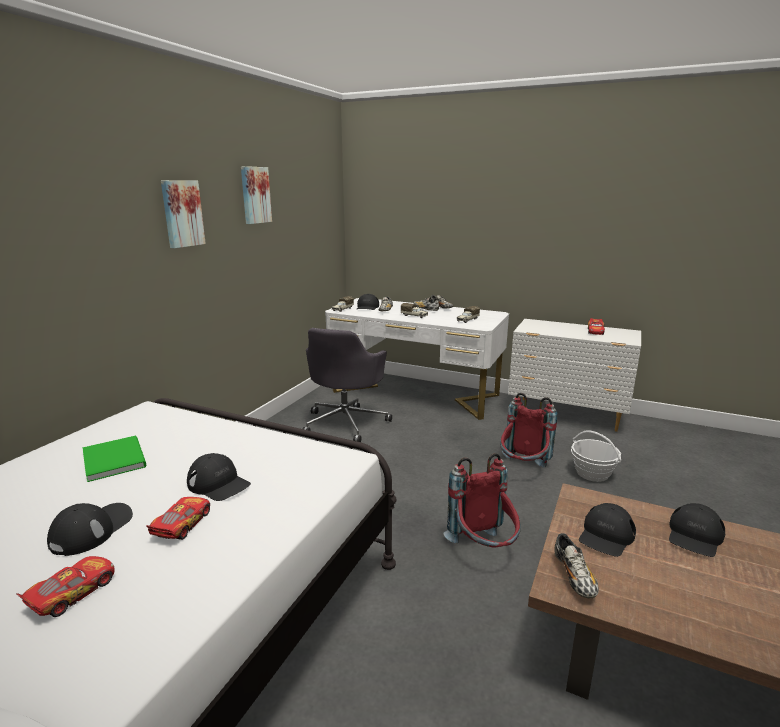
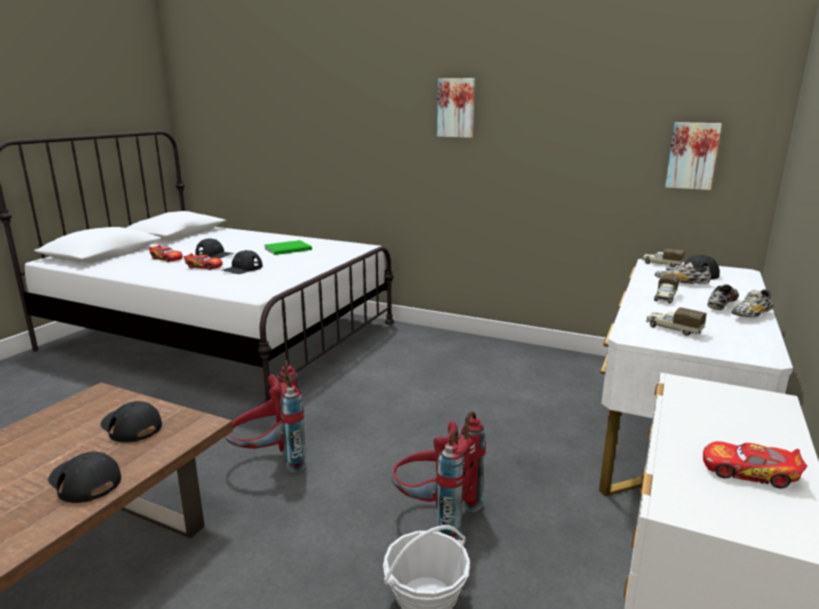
camera: 90 degrees right, 0 degrees up
picture [241,166,272,224] -> picture moved to [665,122,722,190]
grey office chair [302,328,392,442] -> none
shoe [555,533,599,599] -> none

